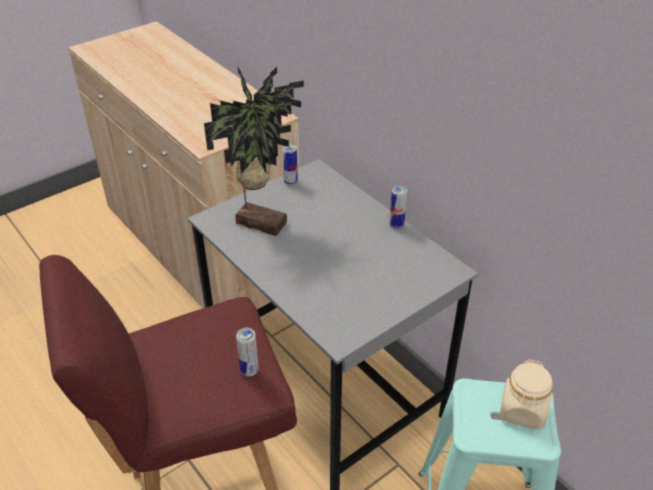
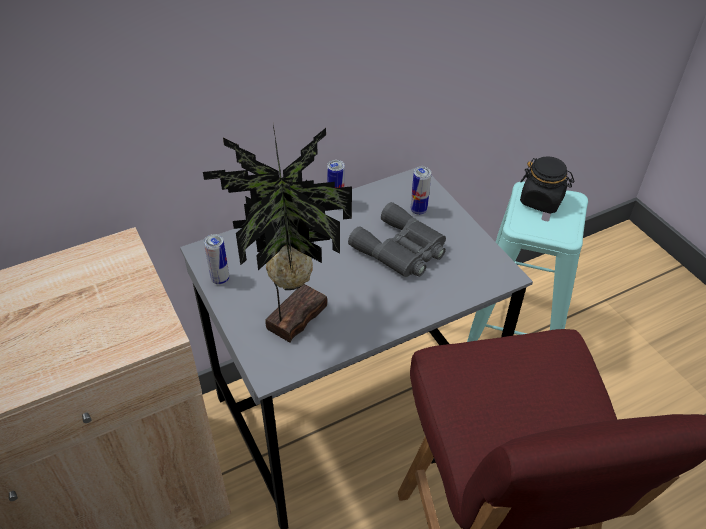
camera: 80 degrees left, 5 degrees up
can [236,328,259,376] -> can moved to [411,167,431,215]
beige jar [500,359,553,429] -> black jar [520,156,574,213]
none -> grey binoculars [348,202,446,277]

